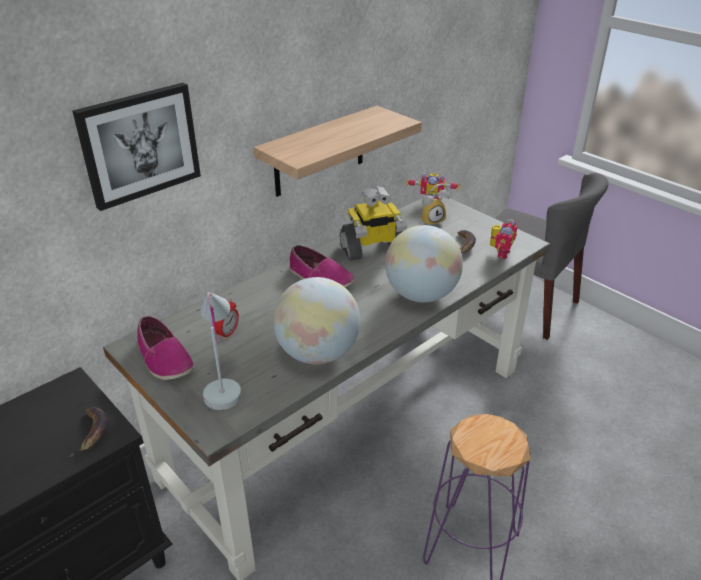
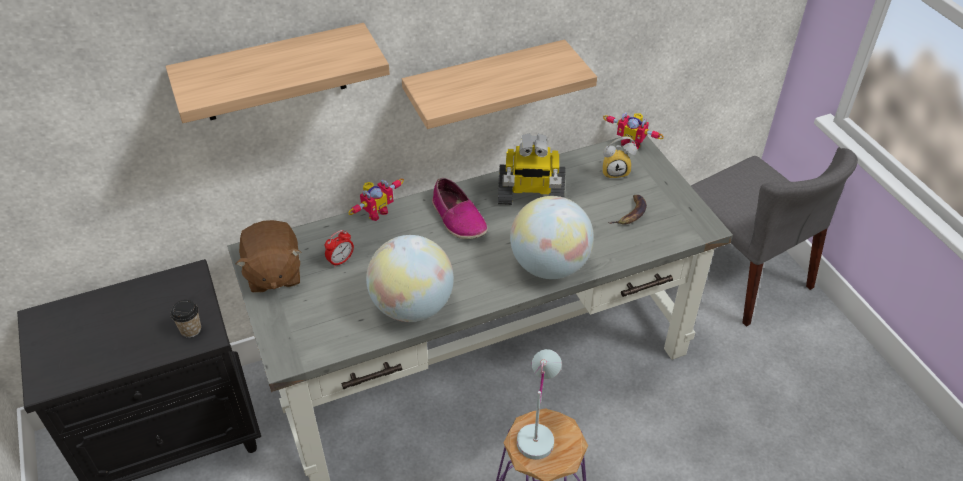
camera: 20 degrees right, 10 degrees up
banana [69,407,107,457] -> cup [171,300,201,338]
picture [73,83,201,211] -> shelf [166,23,390,123]
shoe [137,316,194,380] -> brown plush toy [236,220,301,293]
white table lamp [200,292,242,410] -> white table lamp moved to [517,349,562,460]
toy robot [490,219,517,259] -> toy robot moved to [348,179,404,221]

